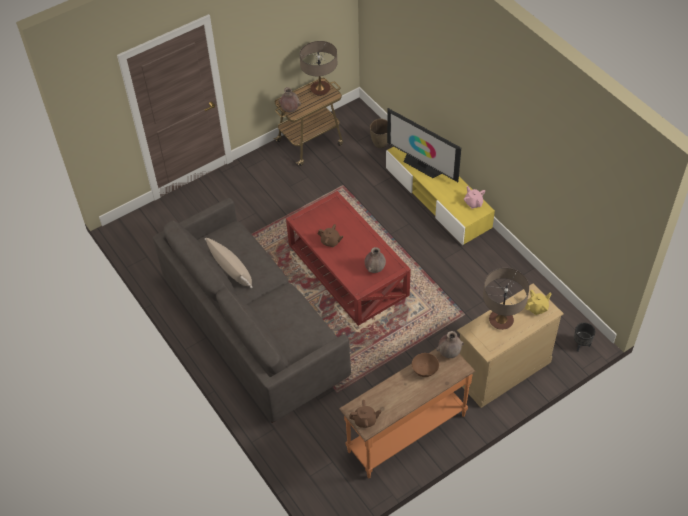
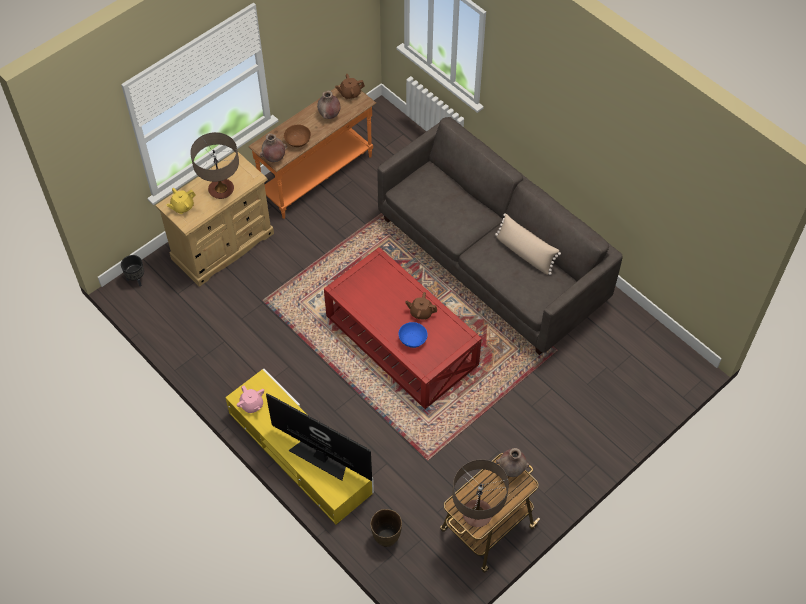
camera: 170 degrees right, 5 degrees up
brown vase [365,247,386,273] -> brown vase moved to [317,90,340,119]
none -> blue bowl [399,322,428,348]

